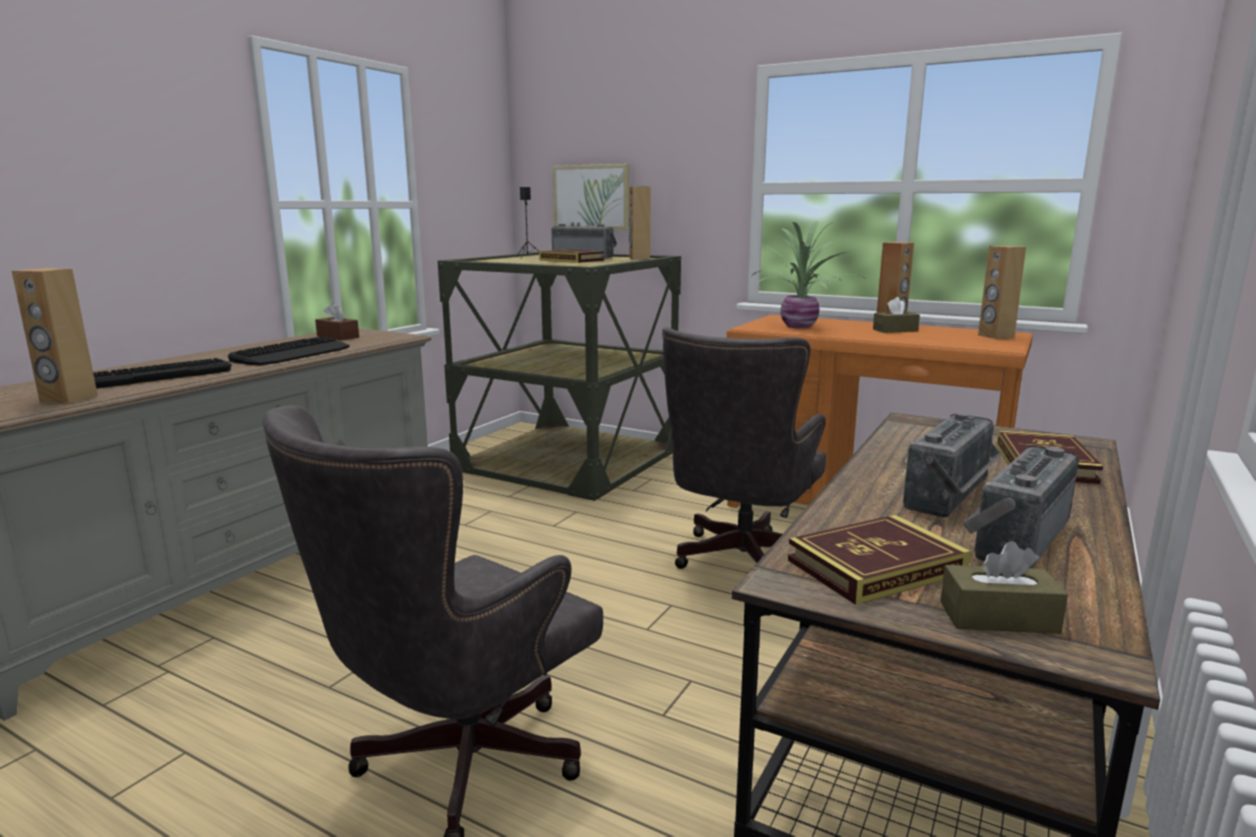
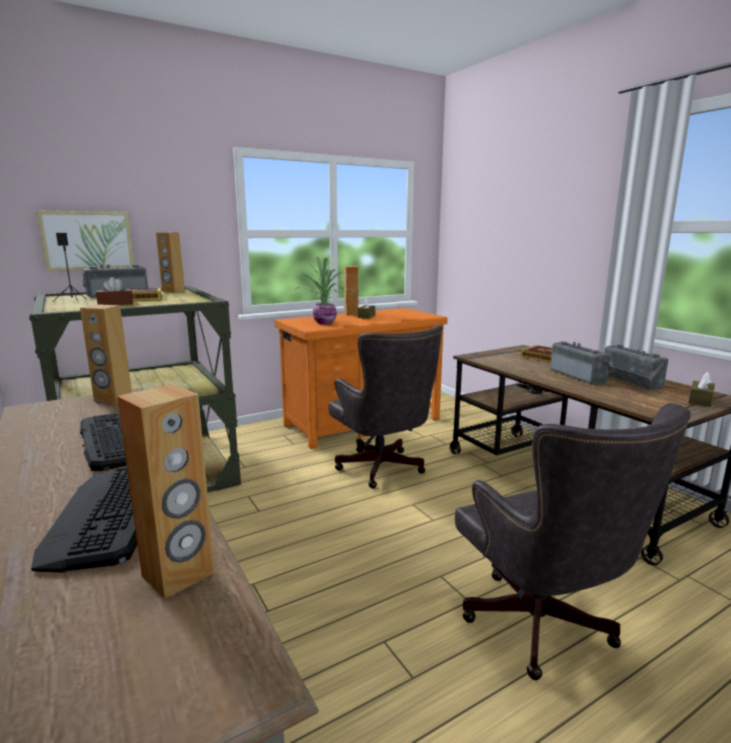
camera: 60 degrees left, 0 degrees up
brown tissue box [315,303,359,340] -> brown tissue box moved to [96,277,133,305]
book [788,515,971,605] -> none
brown speaker [978,246,1026,339] -> brown speaker moved to [80,304,132,403]

